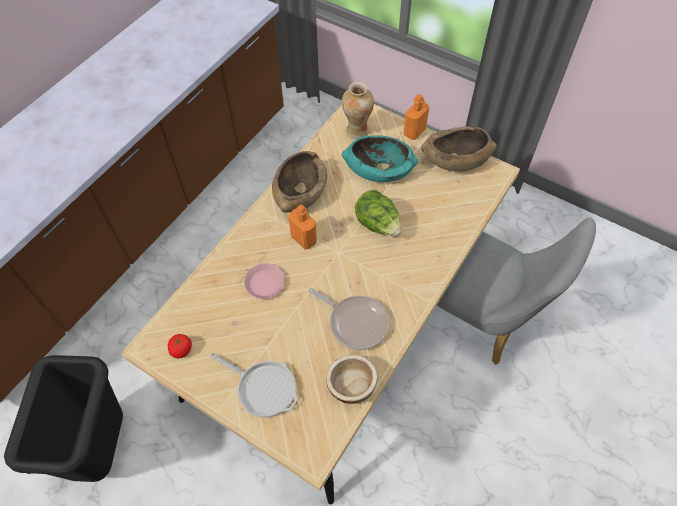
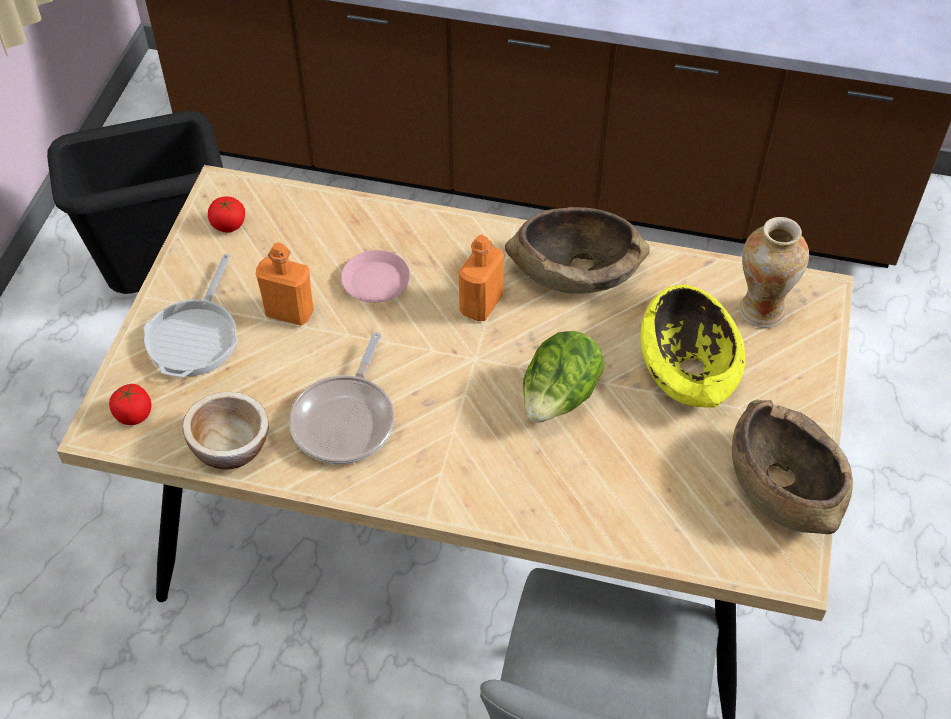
camera: 70 degrees right, 5 degrees down
turquoise bowl [342,135,418,182] -> yellow bowl [640,285,745,408]
orange bottle [403,94,429,140] -> orange bottle moved to [256,243,314,326]
none -> tomato [109,384,151,425]

